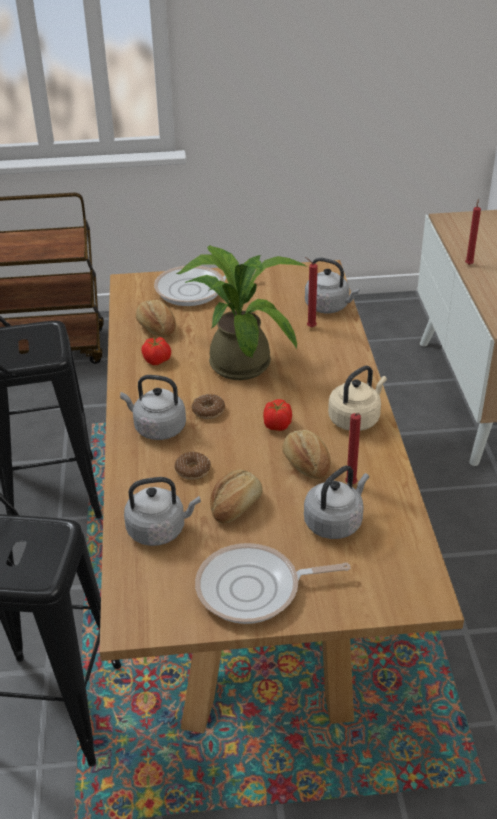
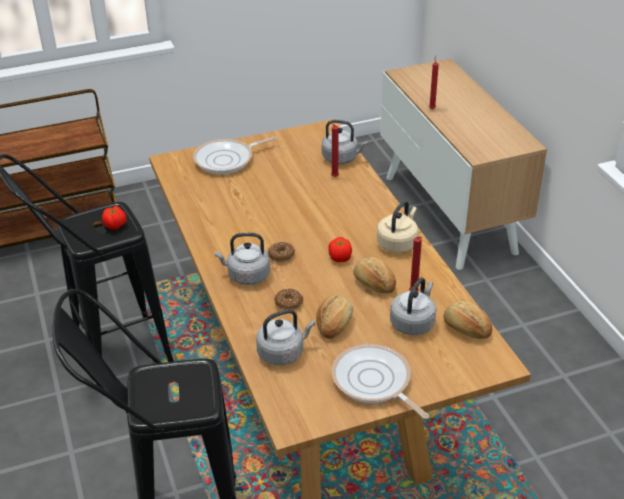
camera: 15 degrees left, 0 degrees up
bread [136,300,176,337] -> bread moved to [443,301,492,339]
tomato [141,337,171,365] -> tomato moved to [102,206,126,230]
potted plant [176,245,307,380] -> none
frying pan [195,543,351,624] -> frying pan turned 75 degrees clockwise [332,344,429,419]

